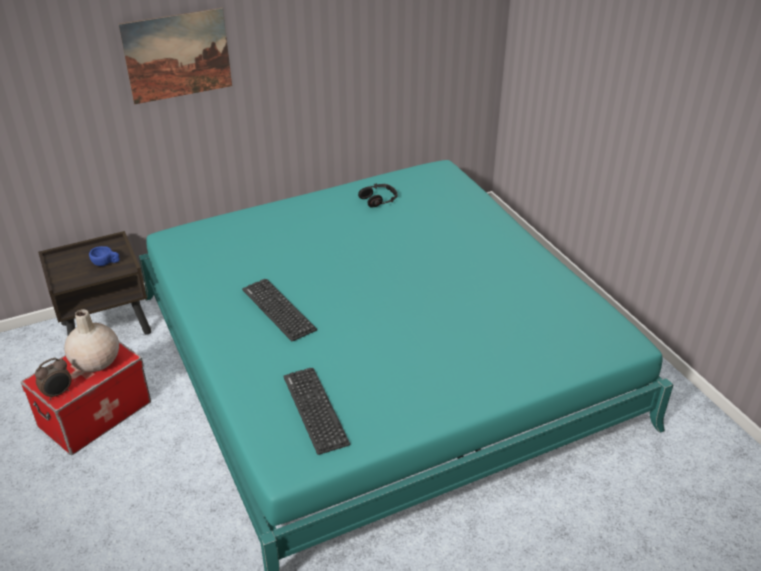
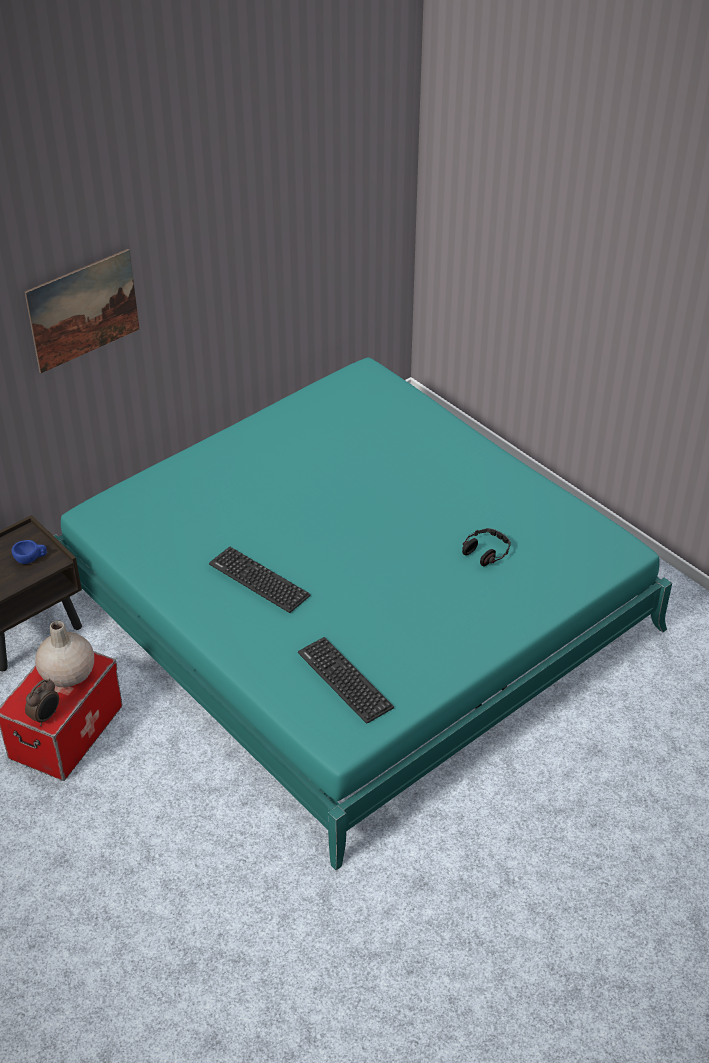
camera: 15 degrees left, 5 degrees up
headphones [358,183,397,208] -> headphones moved to [462,528,511,566]

